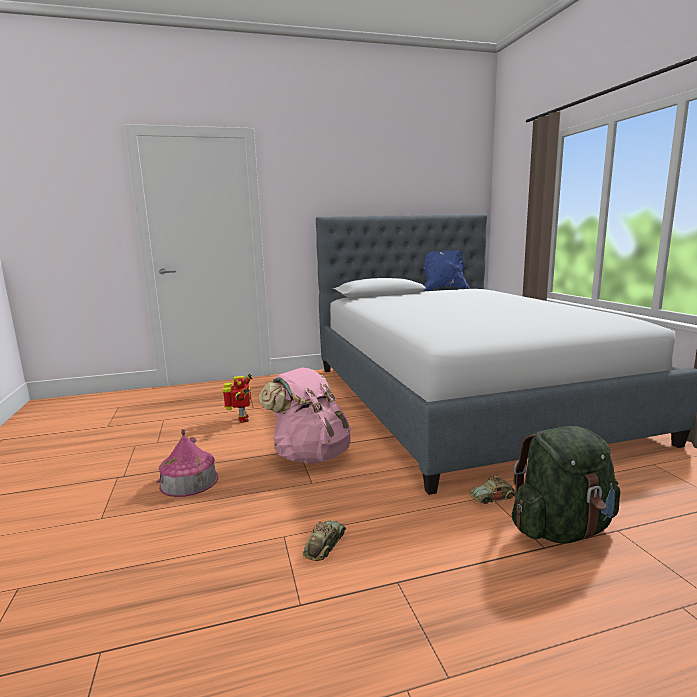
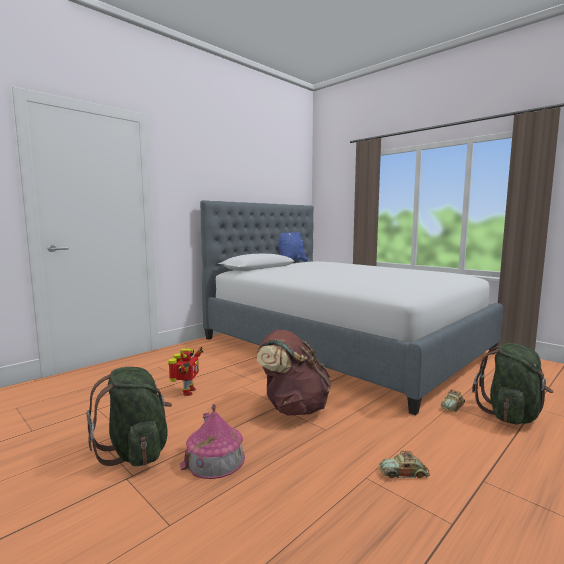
camera: 30 degrees left, 5 degrees down
toy robot [223,374,253,423] -> toy robot turned 45 degrees clockwise [168,347,204,396]
pink backpack [259,368,351,464] -> brown backpack [257,330,331,416]
toy car [303,521,346,561] -> toy car turned 90 degrees counterclockwise [379,451,430,478]
none -> green backpack [87,367,172,466]

